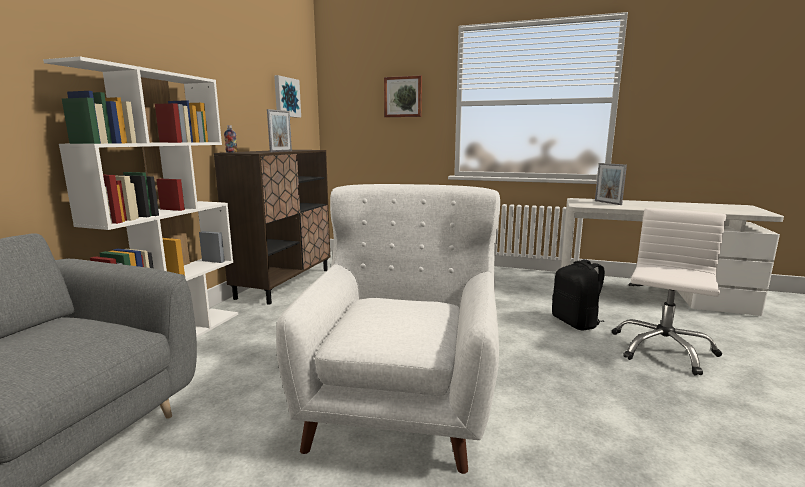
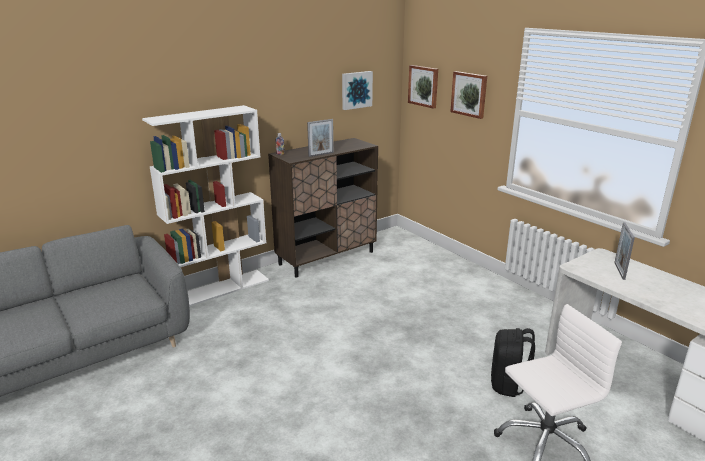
camera: 35 degrees right, 10 degrees up
white armchair [276,184,500,474] -> none
none -> picture [408,65,438,109]

